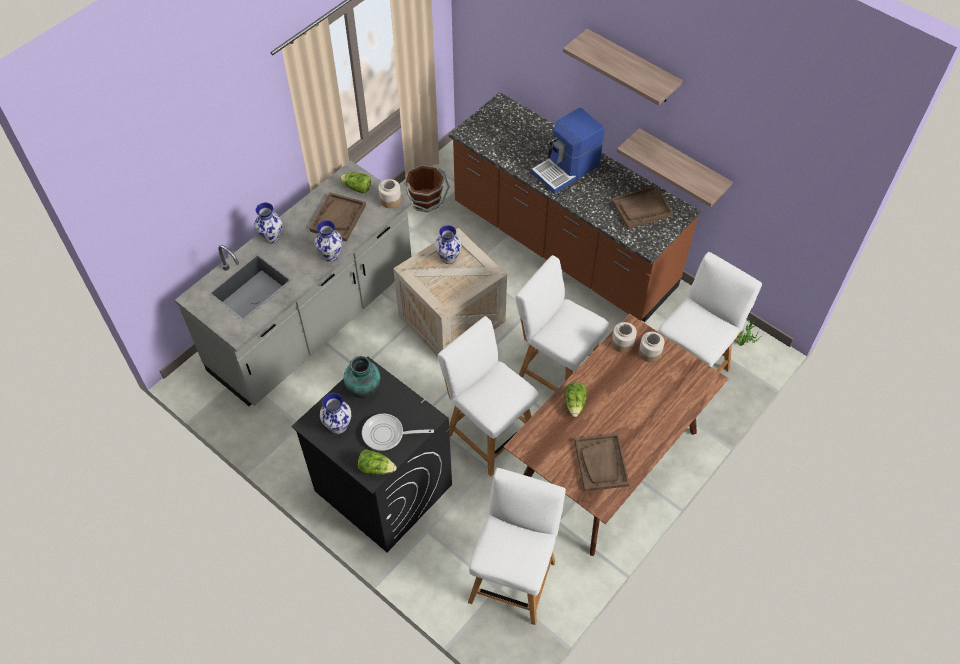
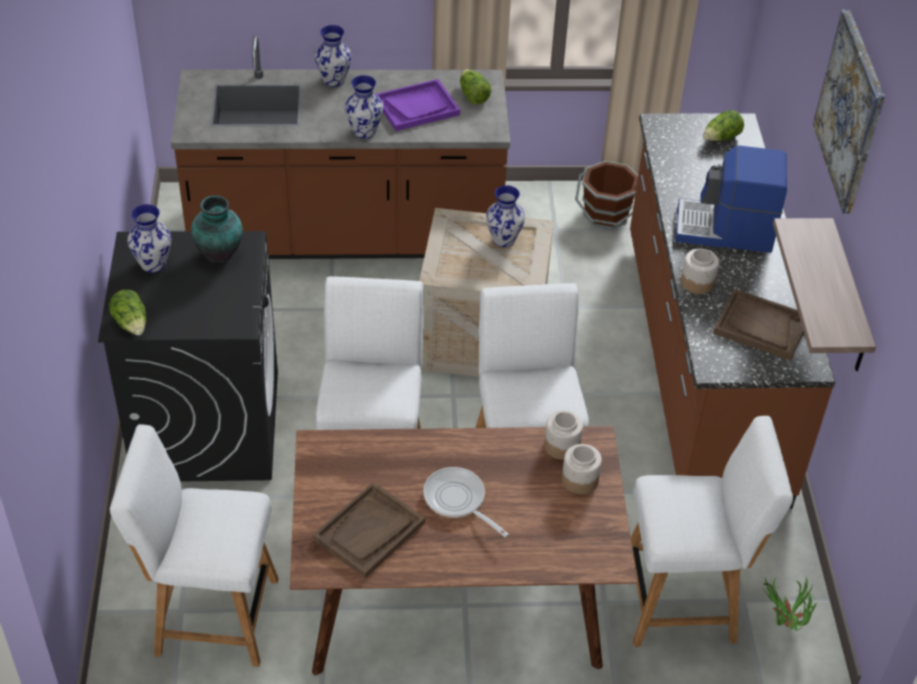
camera: 45 degrees right, 10 degrees down
grey counter [175,160,412,406] -> brown counter [171,36,510,259]
brown tray [309,193,366,242] -> purple tray [375,79,460,131]
frying pan [362,414,434,451] -> frying pan moved to [423,467,509,537]
jar [378,179,401,208] -> jar moved to [681,248,719,294]
white chair [468,468,566,625] -> white chair turned 150 degrees counterclockwise [110,424,279,667]
shelf [563,29,683,106] -> picture [813,10,885,214]
lettuce [564,382,587,417] -> lettuce moved to [703,110,744,141]

